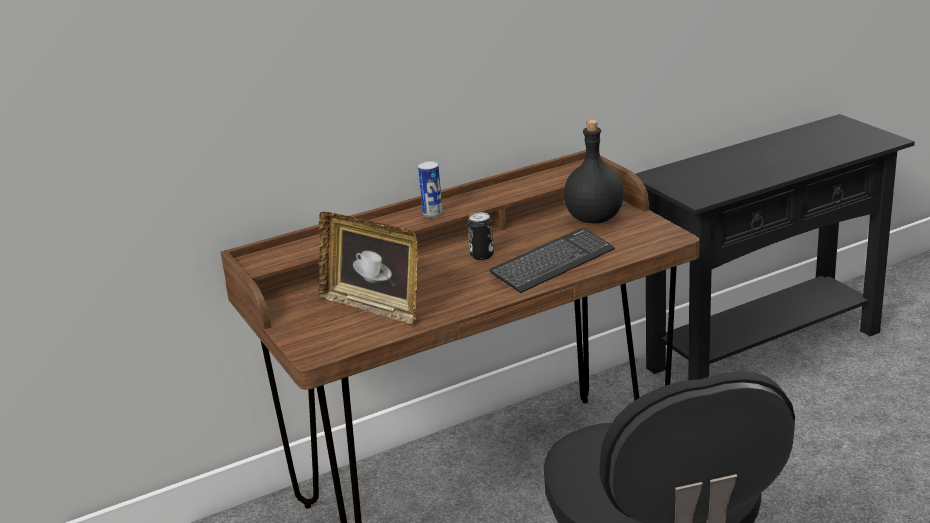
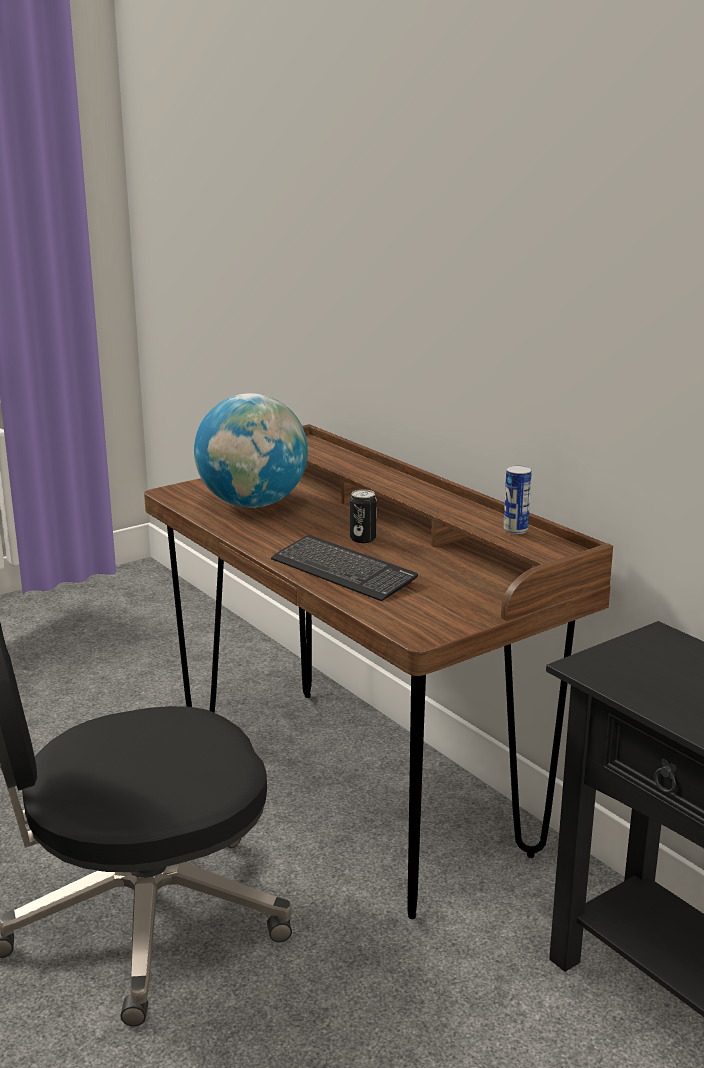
camera: 80 degrees right, 5 degrees down
picture frame [318,212,418,325] -> globe [194,393,308,508]
can [418,161,443,218] -> can moved to [503,465,532,534]
black bottle [564,120,624,224] -> none

